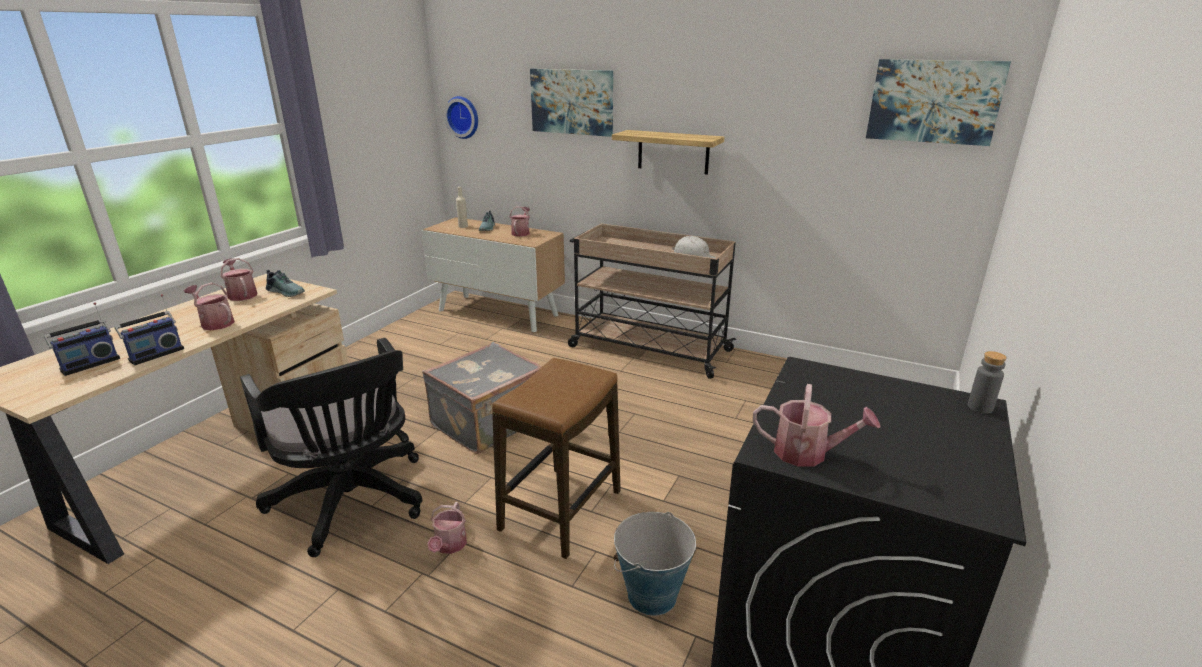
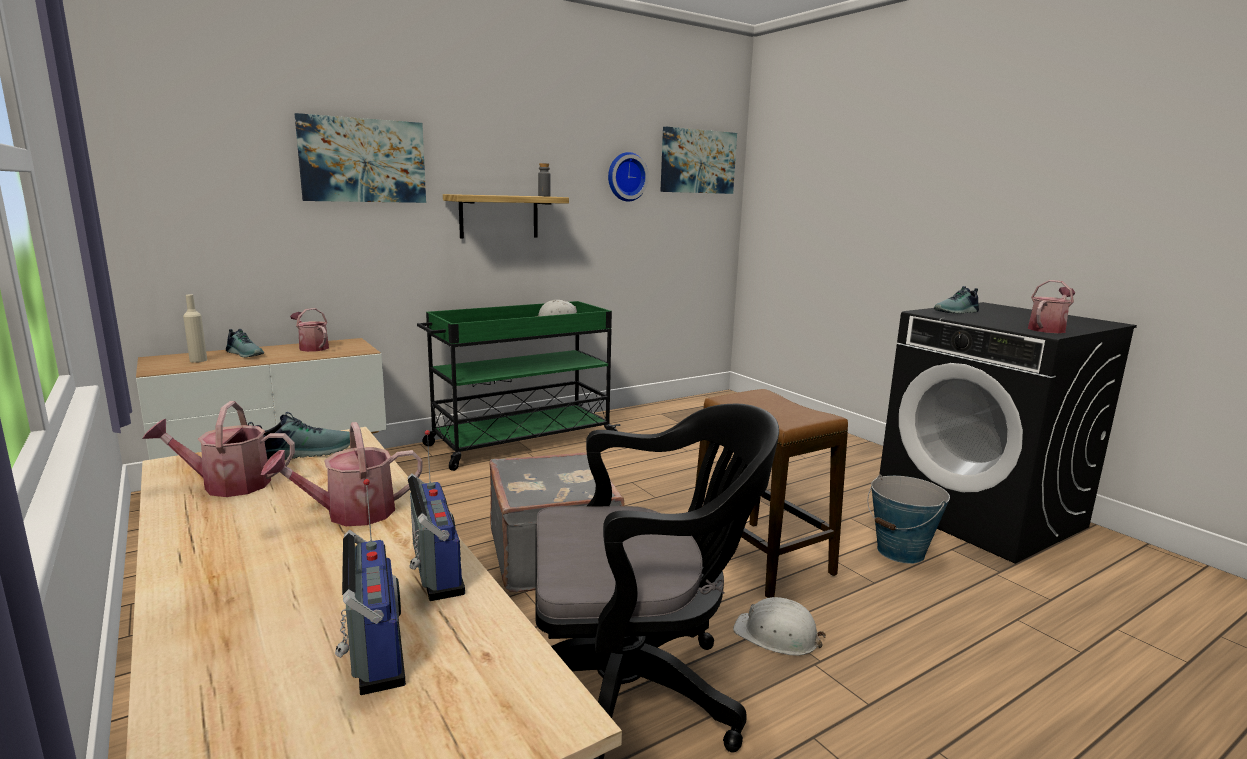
camera: 60 degrees left, 10 degrees down
watering can [427,502,467,554] -> white hard hat [733,597,826,656]
wall clock [444,96,478,139] -> wall clock moved to [608,152,649,202]
beige cart [568,223,736,379] -> green cart [417,301,621,471]
grey bottle [968,351,1007,414] -> grey bottle moved to [538,163,551,196]
none -> shoe [934,286,979,314]

